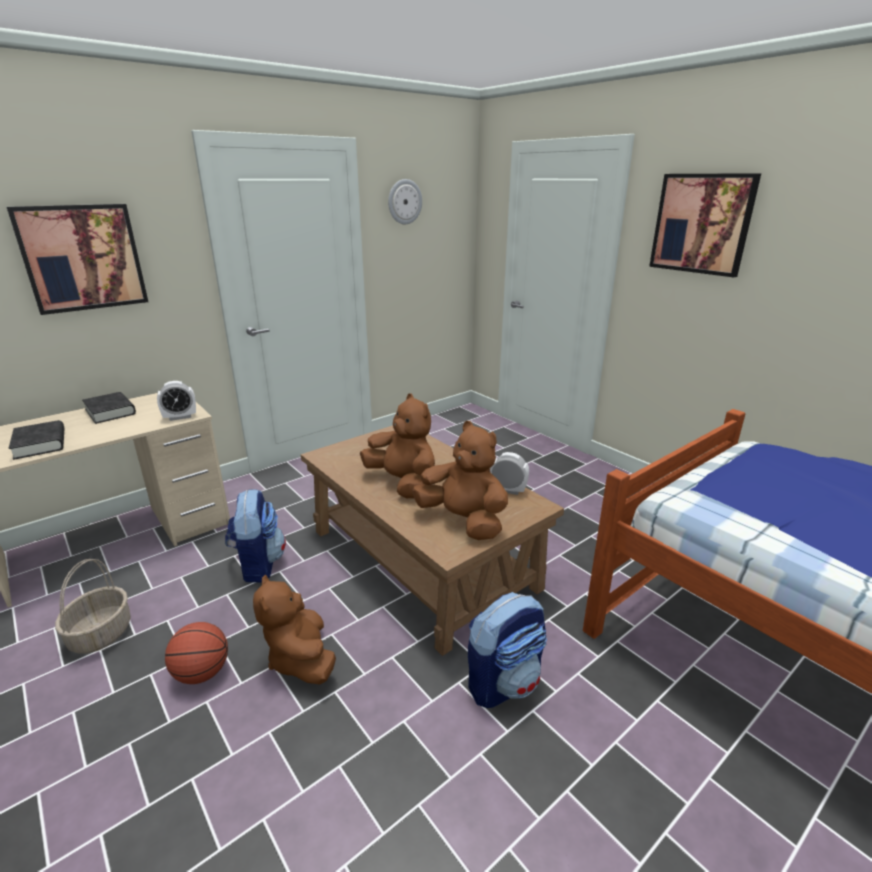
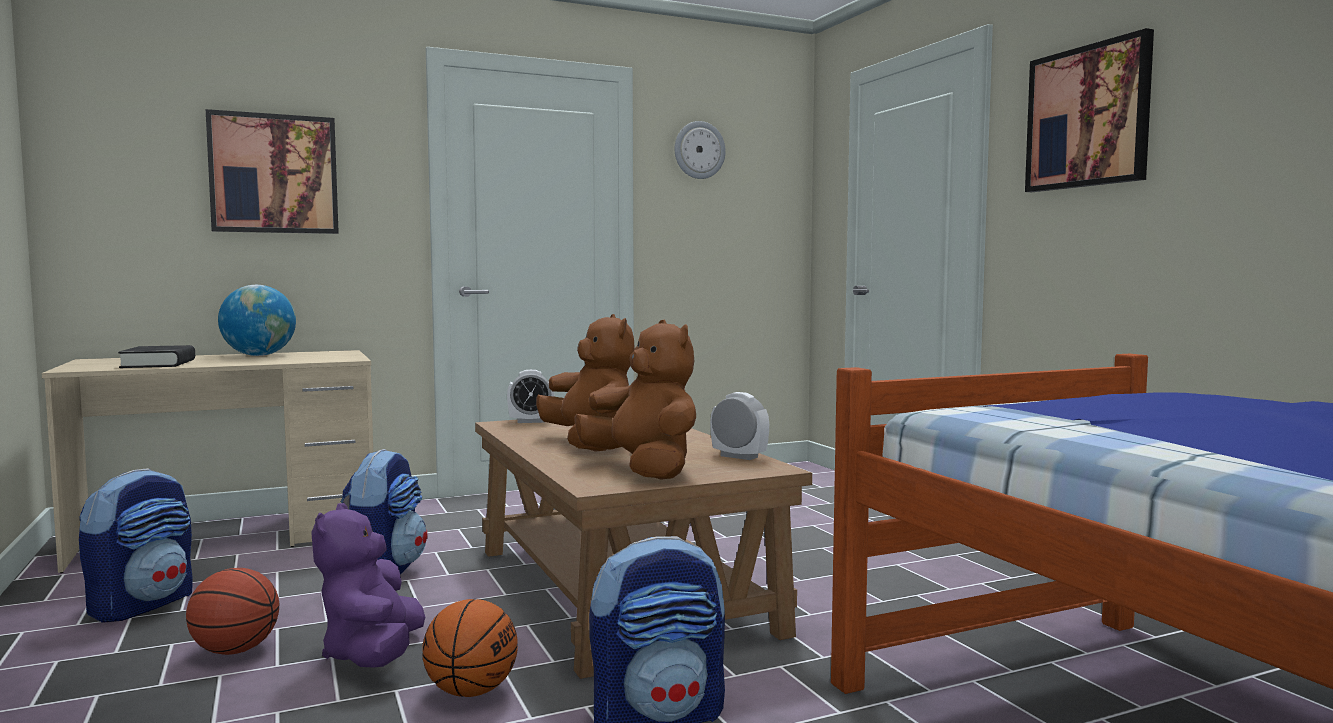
camera: 15 degrees right, 20 degrees down
basket [55,559,131,654] -> backpack [79,468,193,622]
black book [82,392,136,424] -> globe [218,285,296,356]
alarm clock [157,381,196,421] -> alarm clock moved to [507,370,554,423]
brown plush toy [253,575,336,685] -> purple plush toy [311,503,425,668]
none -> basketball [422,599,518,697]

